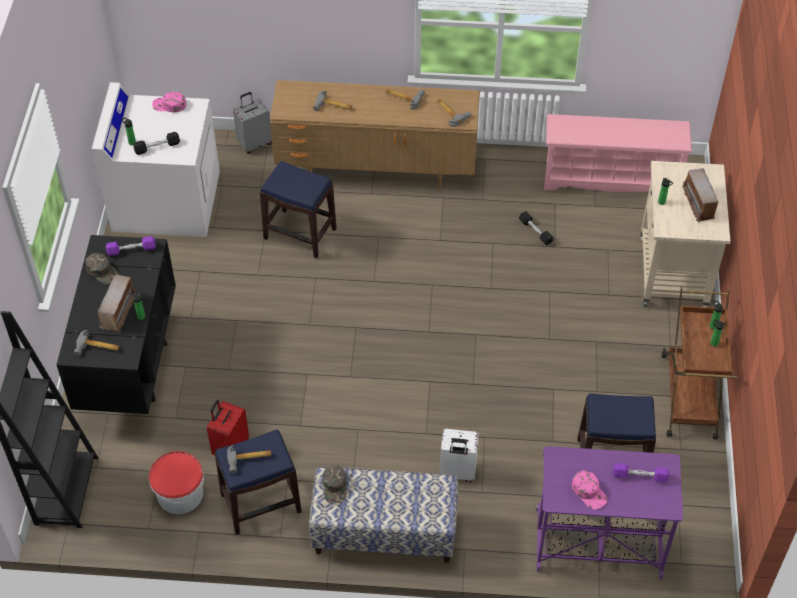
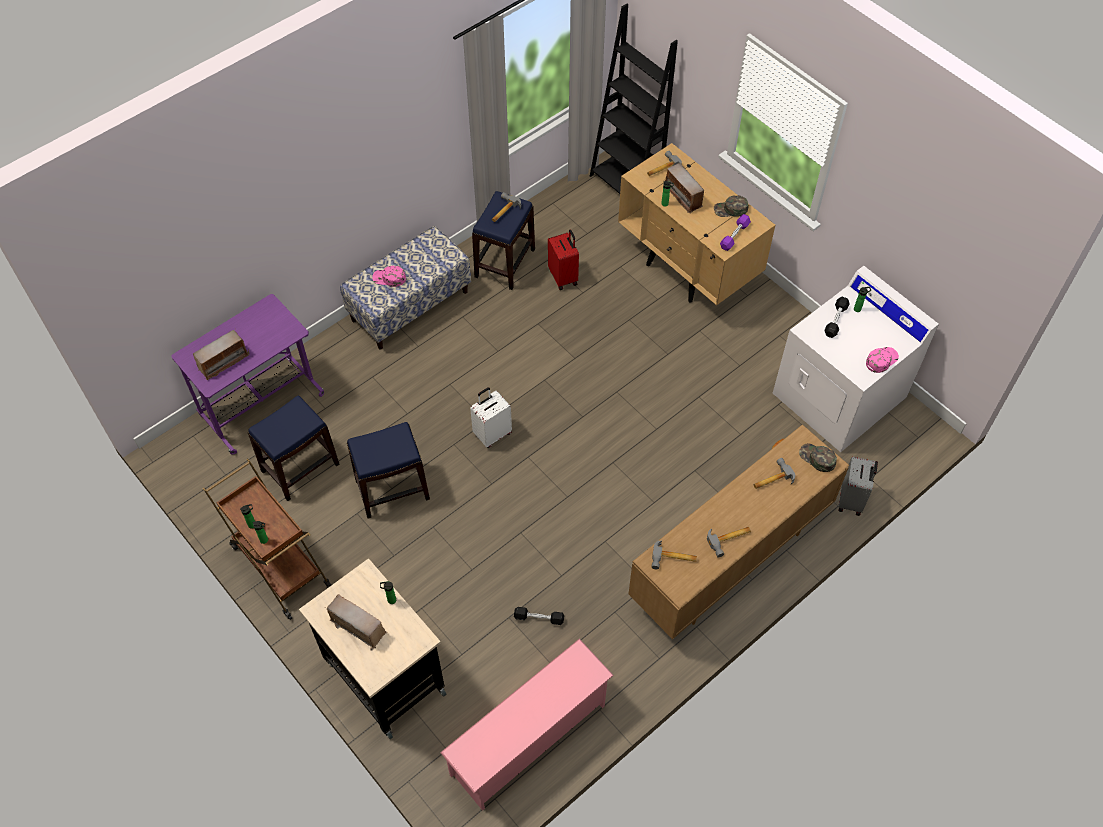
camera: 135 degrees right, 5 degrees up
black dresser [56,235,176,414] -> beige dresser [618,143,775,305]
bucket [149,451,204,514] -> none
stool [260,161,337,258] -> stool moved to [347,422,430,519]
green cap [323,465,347,503] -> green cap moved to [799,443,837,472]
white suitcase [440,429,479,482] -> white suitcase moved to [470,387,512,448]
pink cap [572,470,607,510] -> pink cap moved to [372,265,406,287]
purple dumbbell [613,463,669,482] -> radio [193,329,249,380]
beige cart [641,161,730,307] -> black cart [299,558,447,739]

